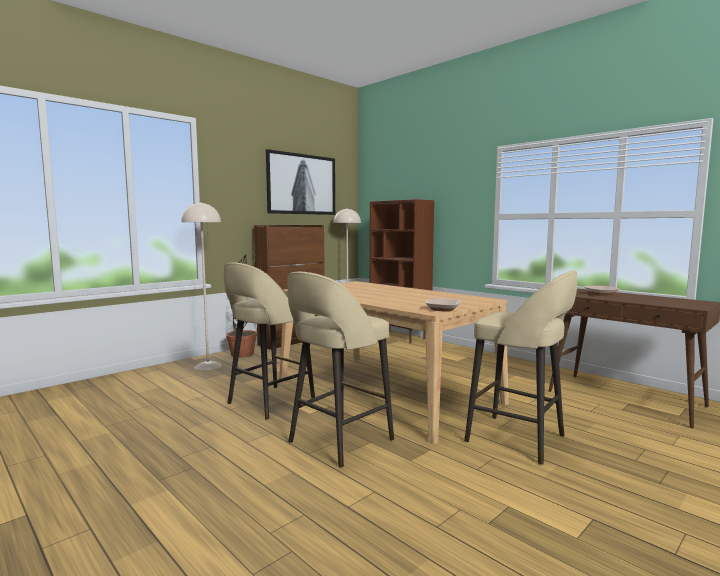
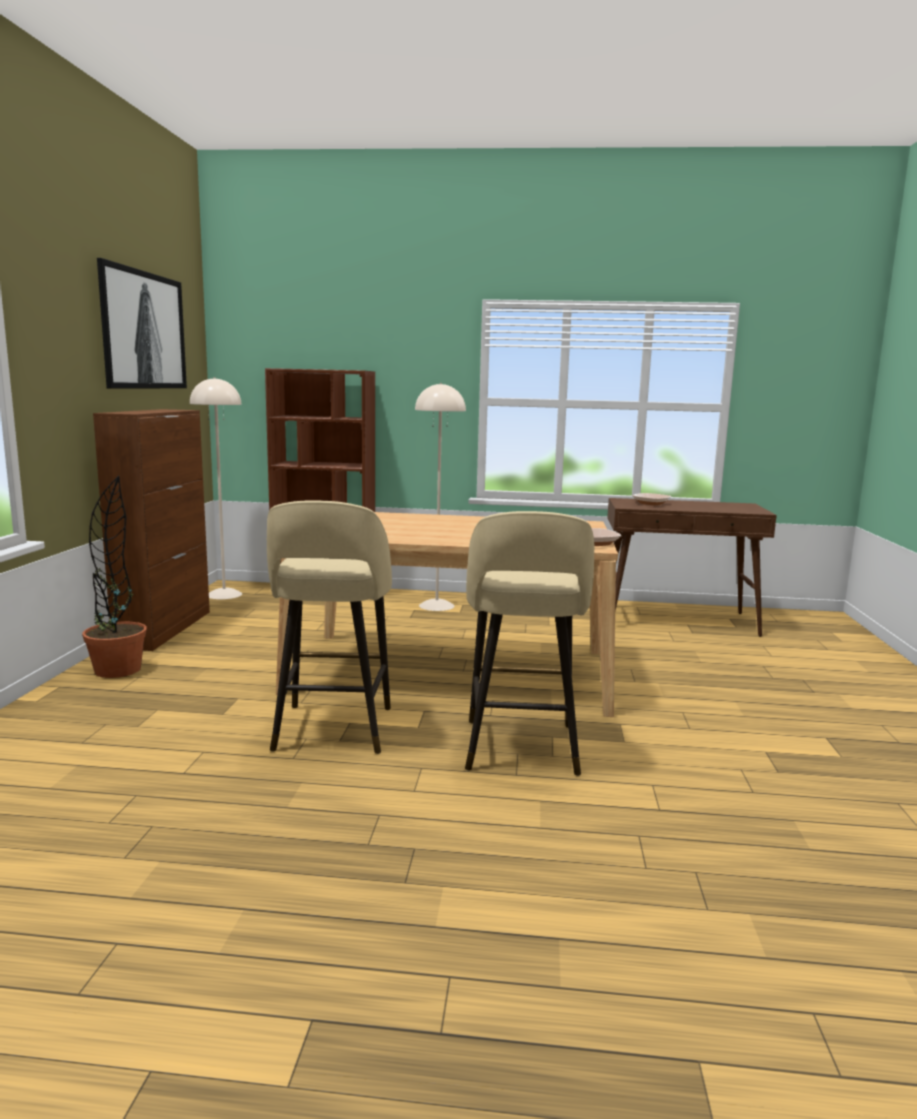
camera: 40 degrees left, 5 degrees up
beige floor lamp [182,202,222,370] -> beige floor lamp moved to [415,383,466,611]
beige stool [464,270,577,465] -> none

